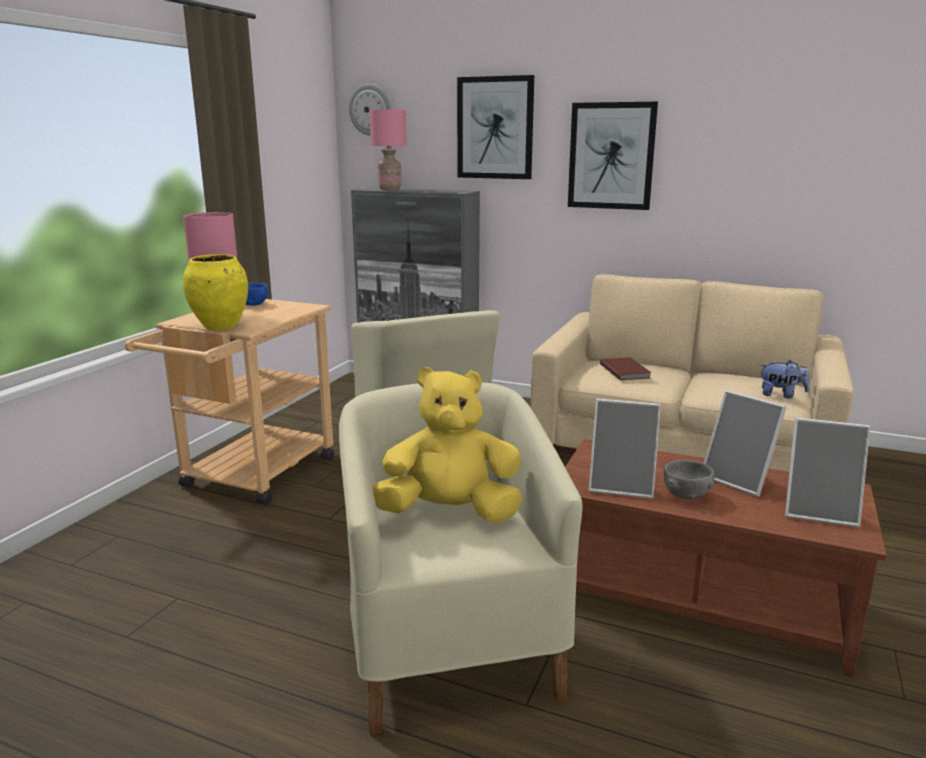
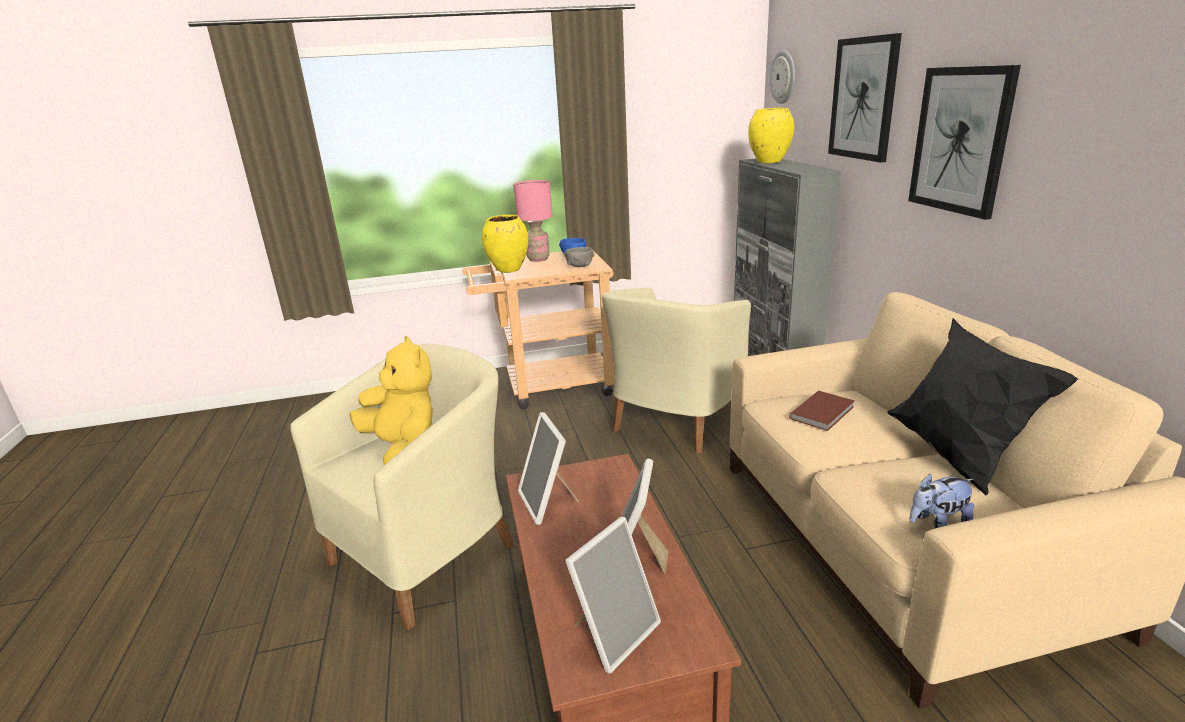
camera: 55 degrees right, 5 degrees up
pink table lamp [370,109,407,190] -> yellow vase [748,108,794,163]
grey bowl [664,460,714,499] -> grey bowl moved to [564,247,595,267]
plush toy [760,360,809,399] -> plush toy turned 90 degrees clockwise [910,473,974,529]
picture frame [785,418,870,528] -> picture frame turned 120 degrees counterclockwise [565,517,661,673]
none -> black pillow [888,318,1078,496]

